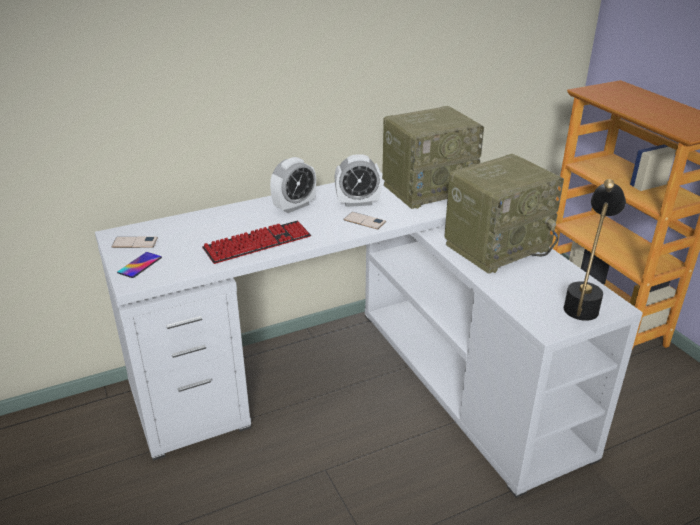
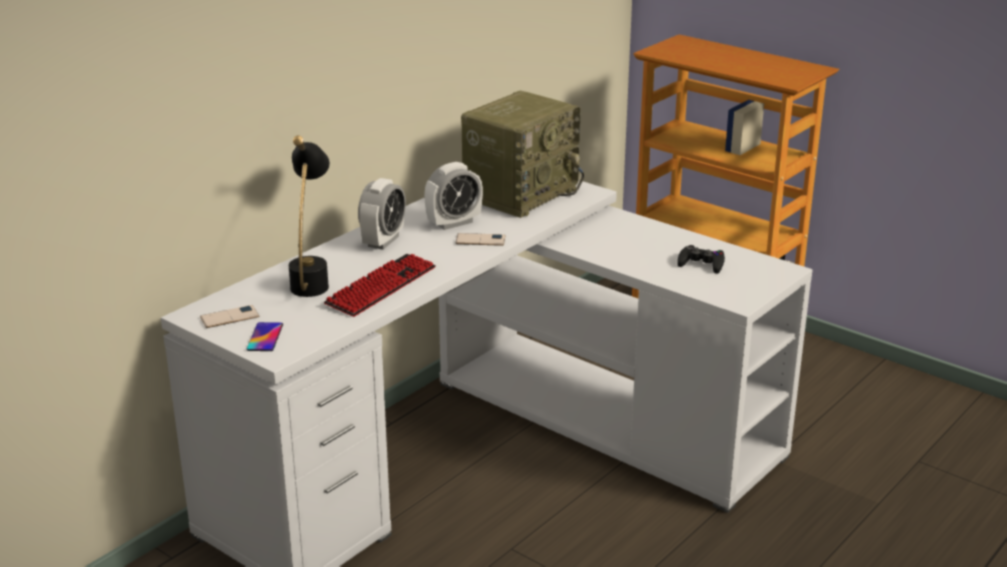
camera: 25 degrees left, 5 degrees down
radio [444,154,564,274] -> none
black table lamp [564,179,626,321] -> black table lamp moved to [289,135,330,297]
none -> black game controller [677,245,725,274]

